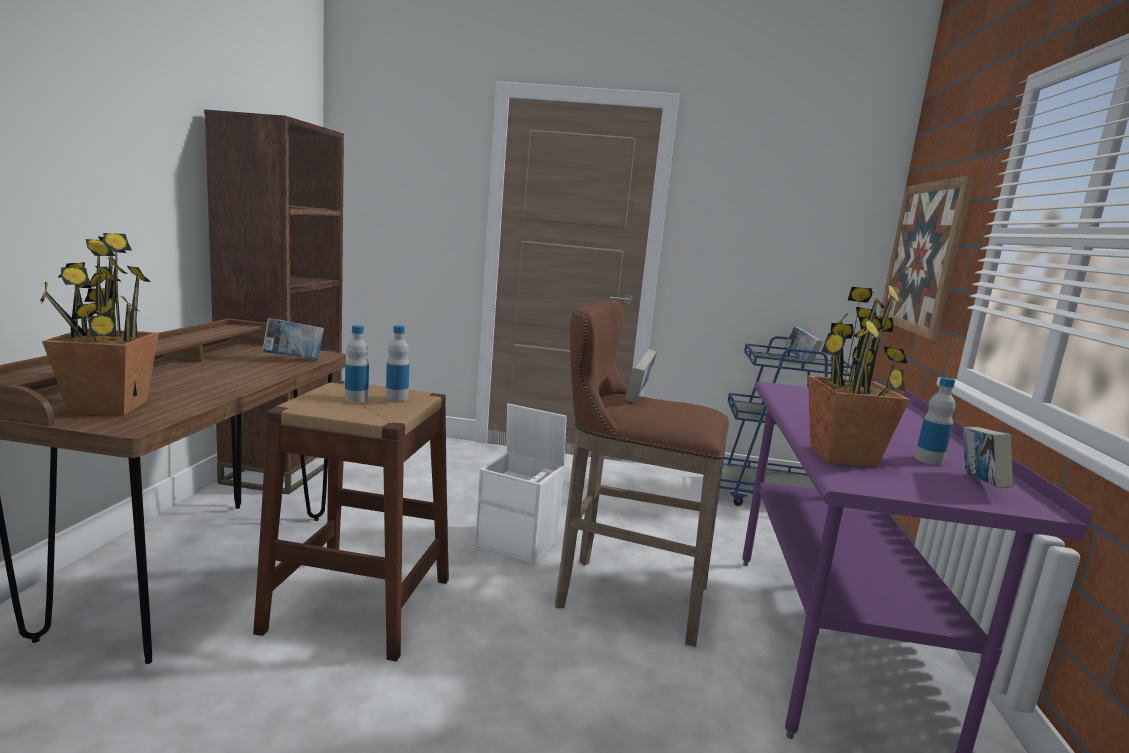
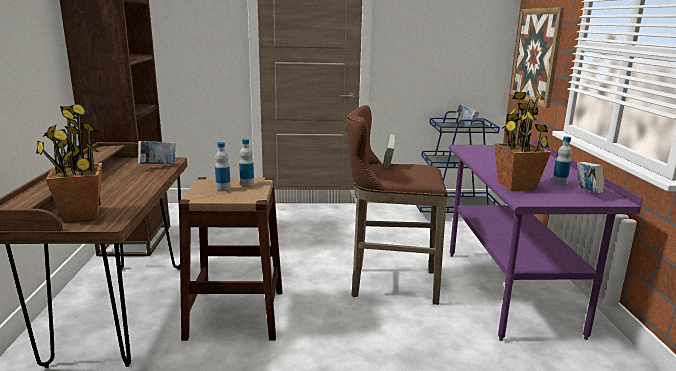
camera: 10 degrees left, 5 degrees up
white storage box [475,403,567,564] -> none

